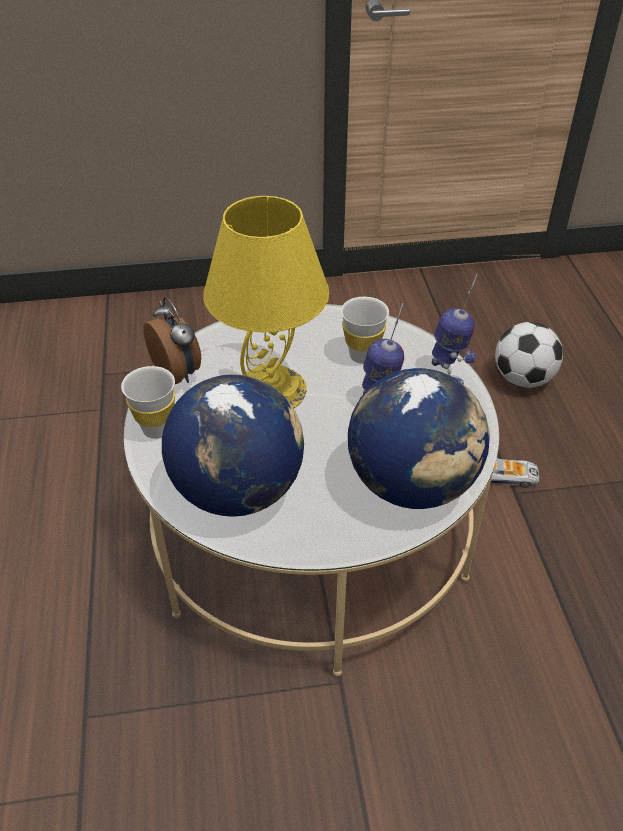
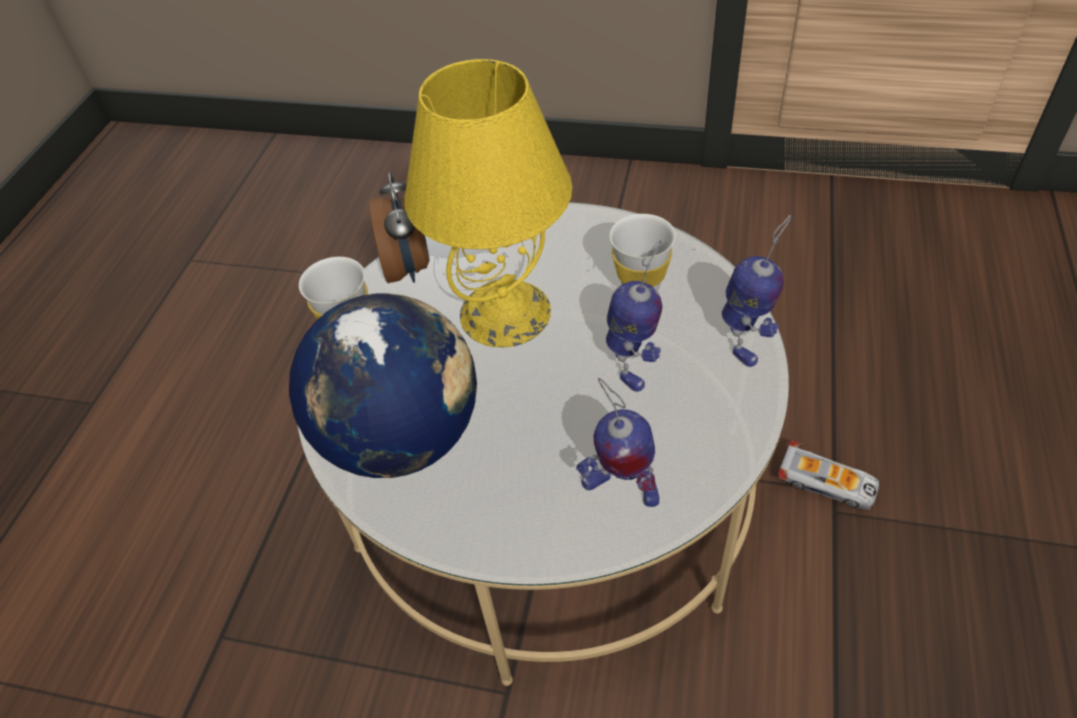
camera: 25 degrees right, 5 degrees up
globe [348,368,489,509] -> toy robot [576,378,659,507]
football [495,322,563,388] -> none

